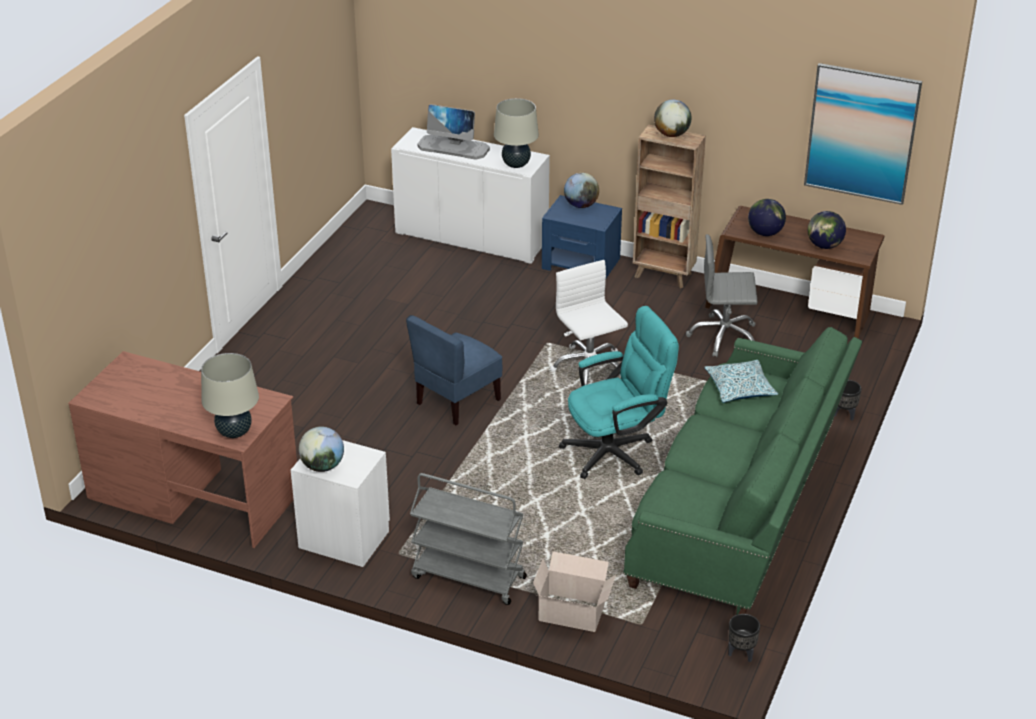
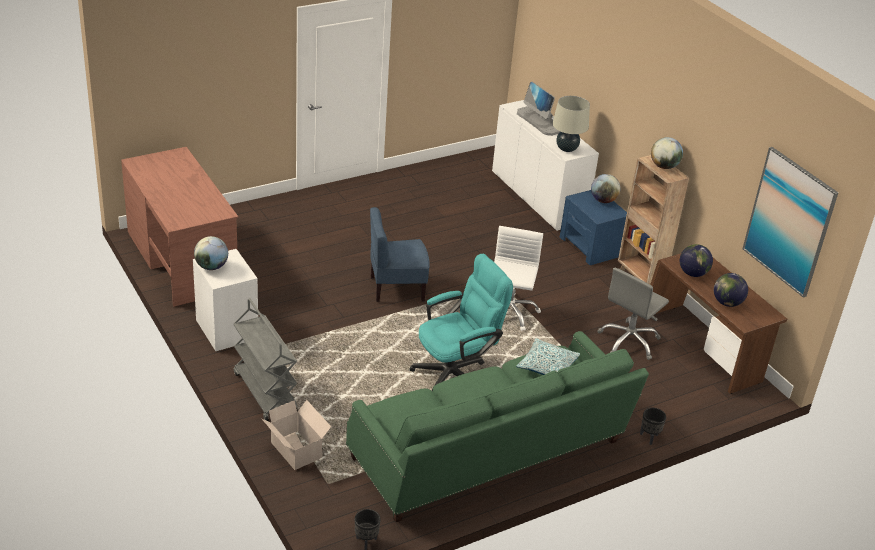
camera: 35 degrees right, 0 degrees up
beige table lamp [201,353,259,438] -> none
turquoise office chair [559,306,679,479] -> turquoise office chair turned 45 degrees counterclockwise [409,254,513,391]
grey office chair [686,234,757,357] -> grey office chair turned 90 degrees counterclockwise [598,268,669,360]

